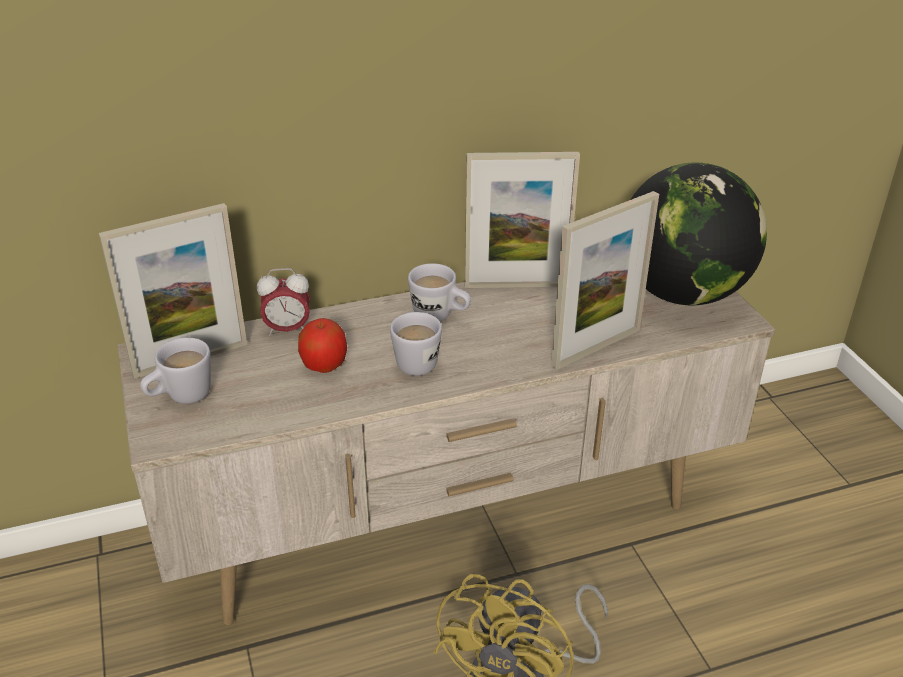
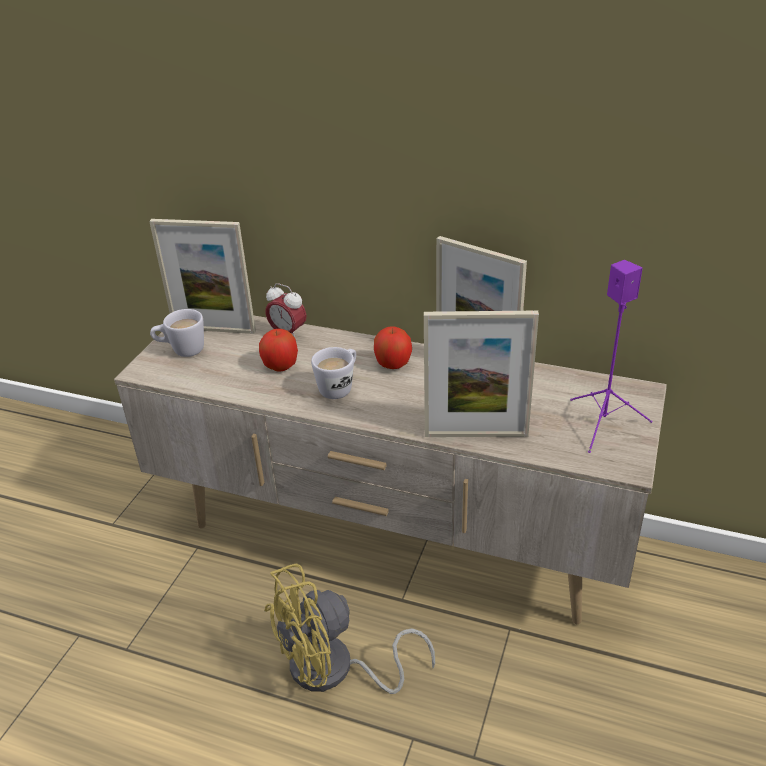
camera: 40 degrees right, 0 degrees up
white mug [408,263,471,321] -> apple [374,326,412,369]
globe [631,163,767,305] -> purple speaker [570,260,652,453]

